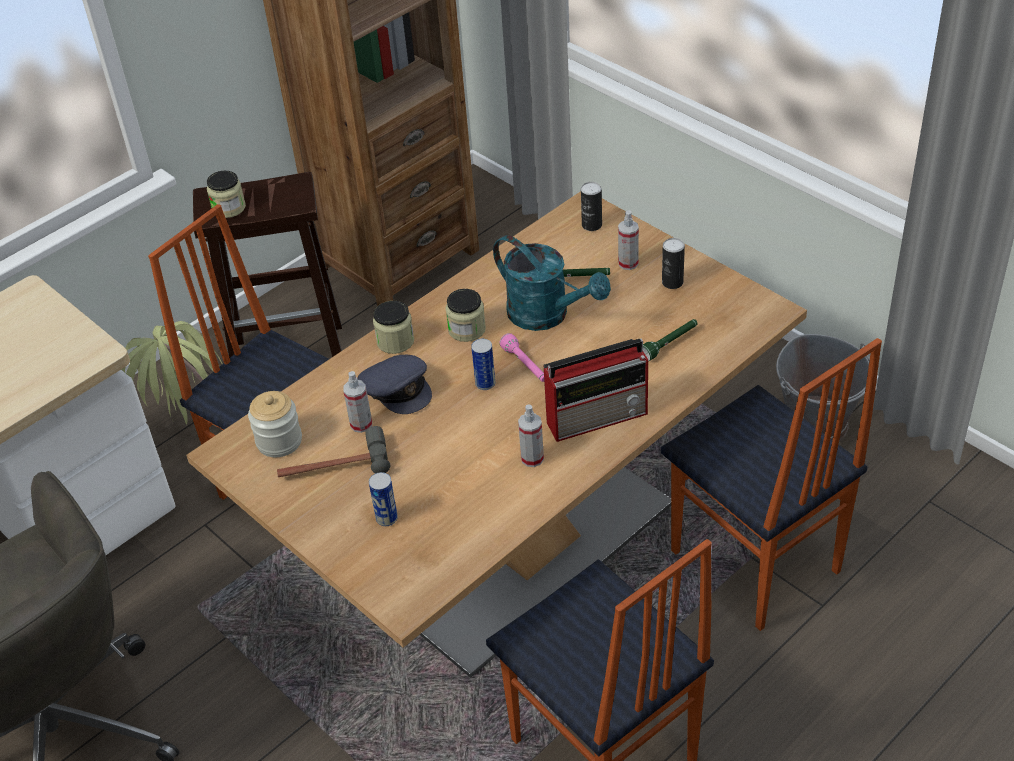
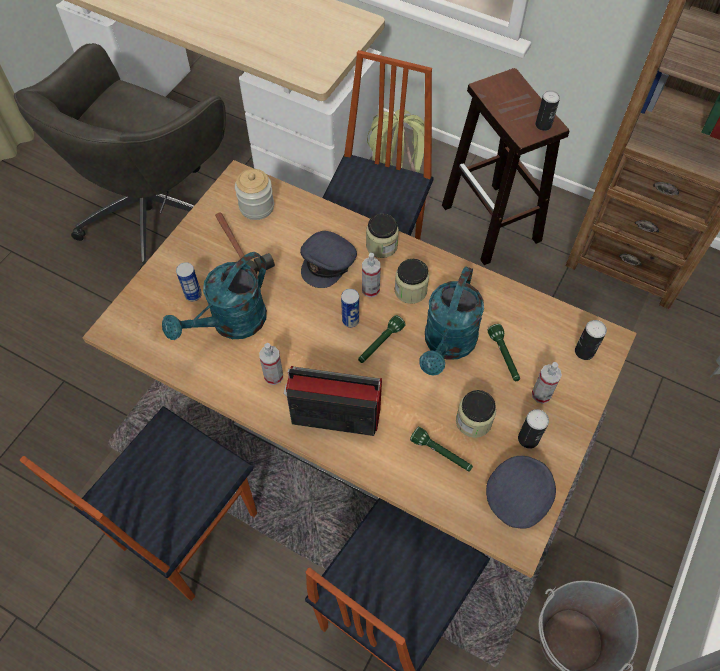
camera: 70 degrees right, 15 degrees up
jar [207,171,246,218] -> jar moved to [456,390,496,438]
spray bottle [343,371,372,433] -> spray bottle moved to [362,253,381,297]
pink flashlight [499,333,544,382] -> green flashlight [358,315,405,363]
radio [543,339,648,442] -> radio turned 135 degrees clockwise [283,366,382,436]
none -> turquoise watering can [162,252,267,340]
none -> grey cap [486,456,556,528]
none -> can [535,90,560,131]

